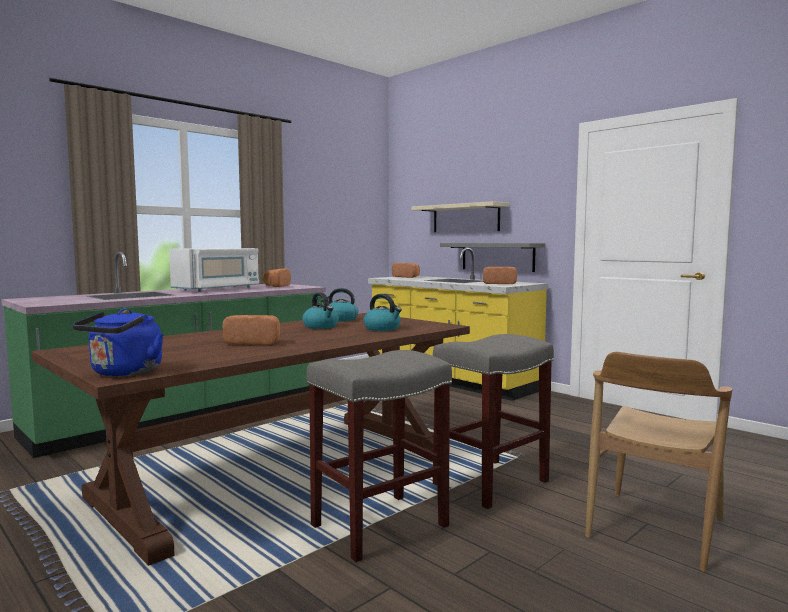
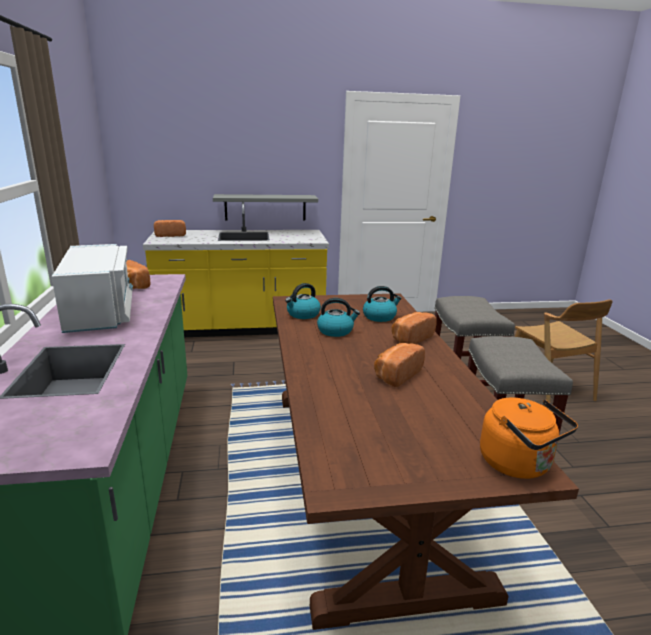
camera: 55 degrees left, 15 degrees up
blue kettle [73,309,164,377] -> orange kettle [480,397,578,479]
beige shelf [411,201,509,232] -> none
bread [483,267,517,284] -> bread moved to [392,312,437,344]

